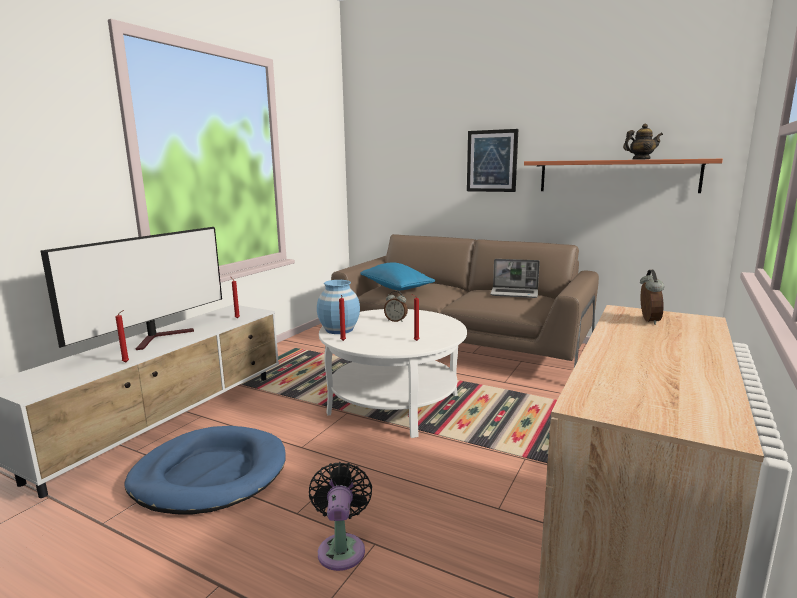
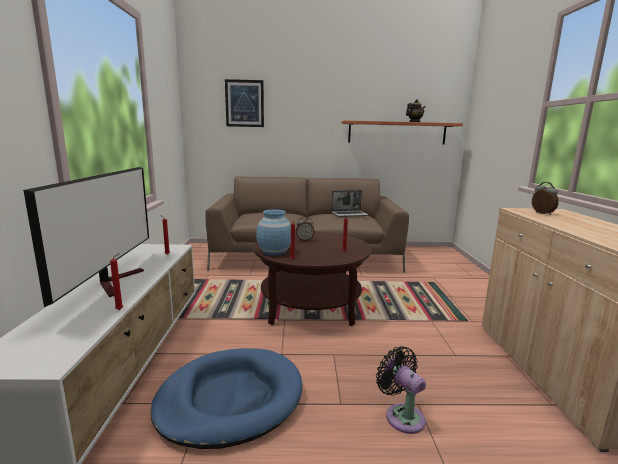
camera: 30 degrees left, 0 degrees up
white coffee table [319,309,467,438] -> brown coffee table [253,231,371,326]
blue pillow [361,262,435,290] -> none
picture [467,129,518,192] -> picture moved to [225,79,264,127]

